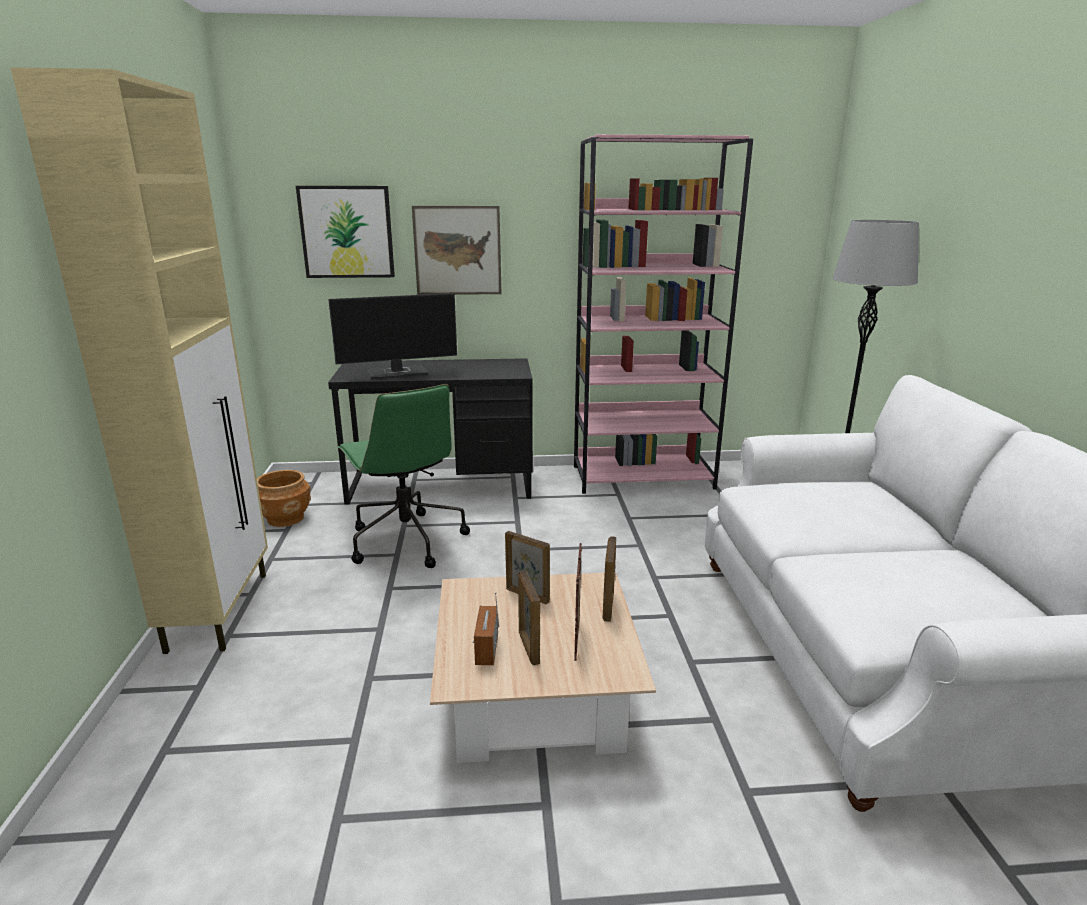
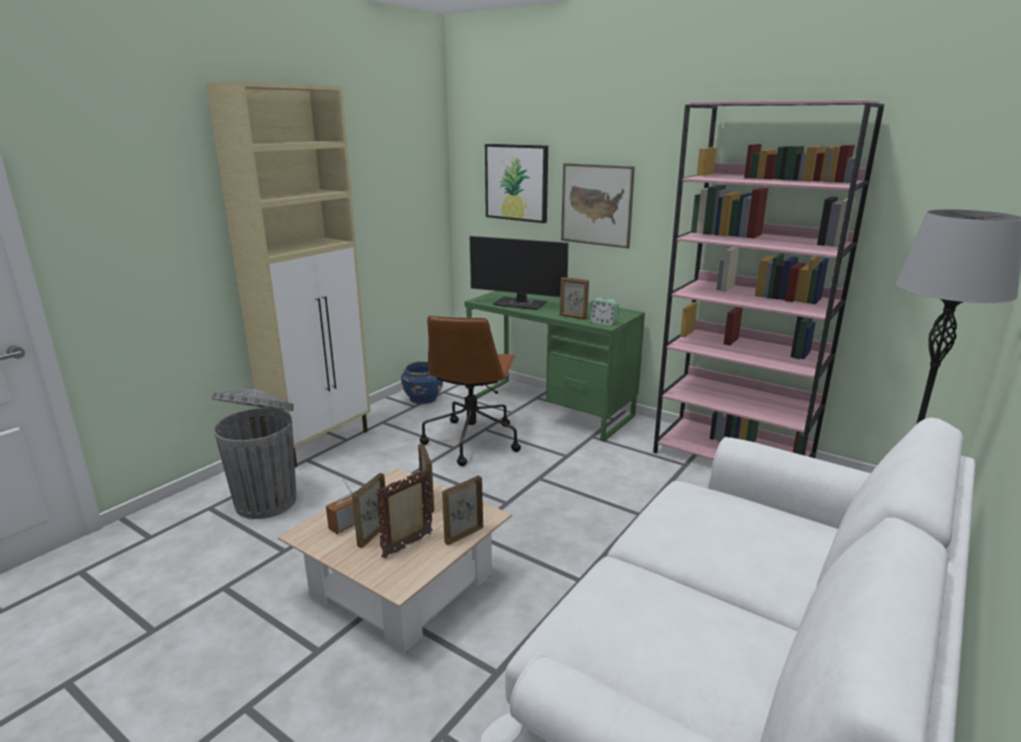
camera: 40 degrees right, 0 degrees up
brown planter [257,470,311,527] -> blue planter [401,361,443,404]
black desk [328,358,533,505] -> green desk [465,291,645,442]
green office chair [338,384,470,568] -> brown office chair [420,316,521,466]
none -> grey trash can [211,389,296,519]
none -> picture frame [560,277,589,320]
none -> alarm clock [590,298,619,326]

